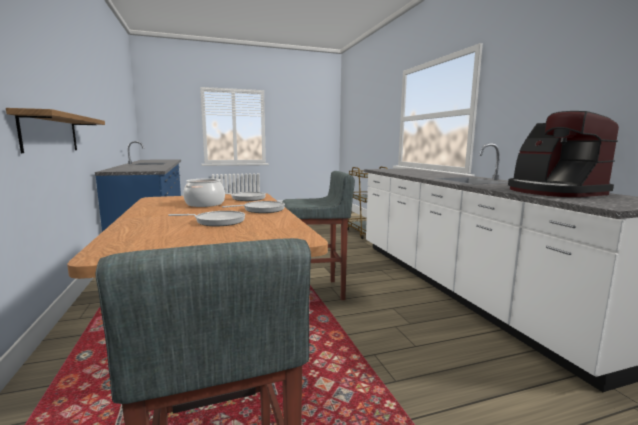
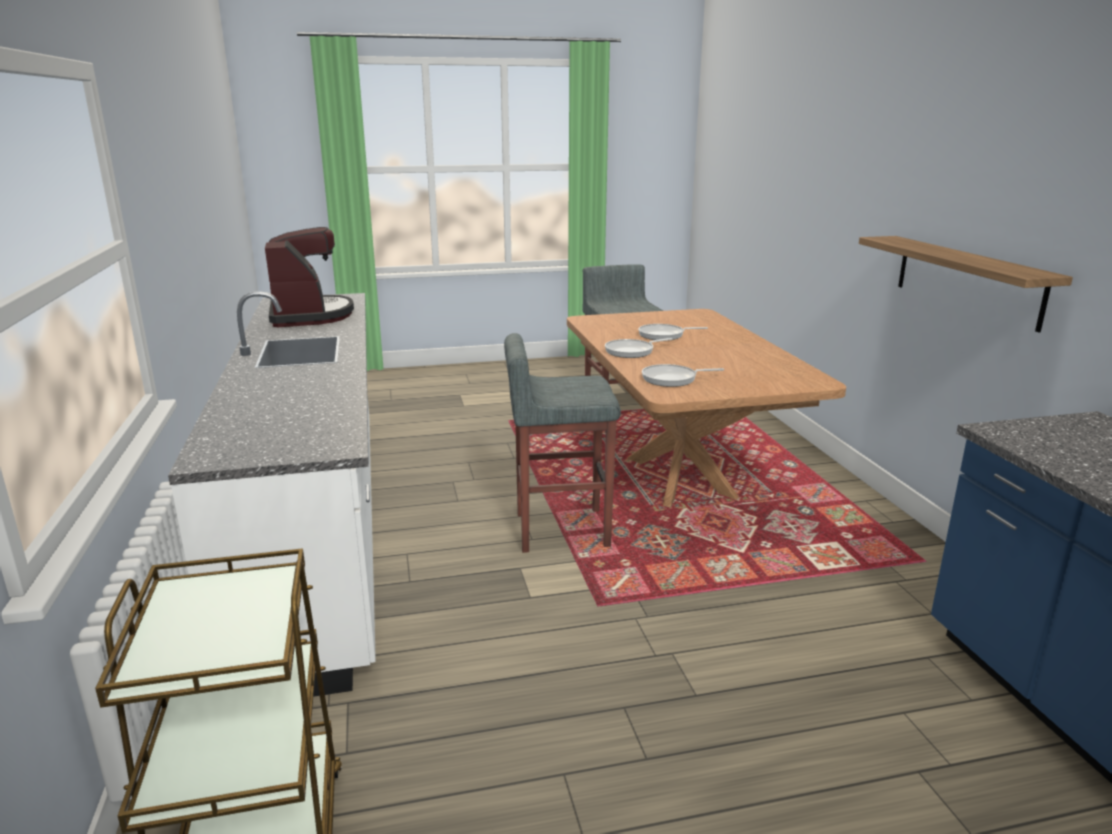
camera: 175 degrees left, 10 degrees up
cooking pot [183,178,225,207] -> none

